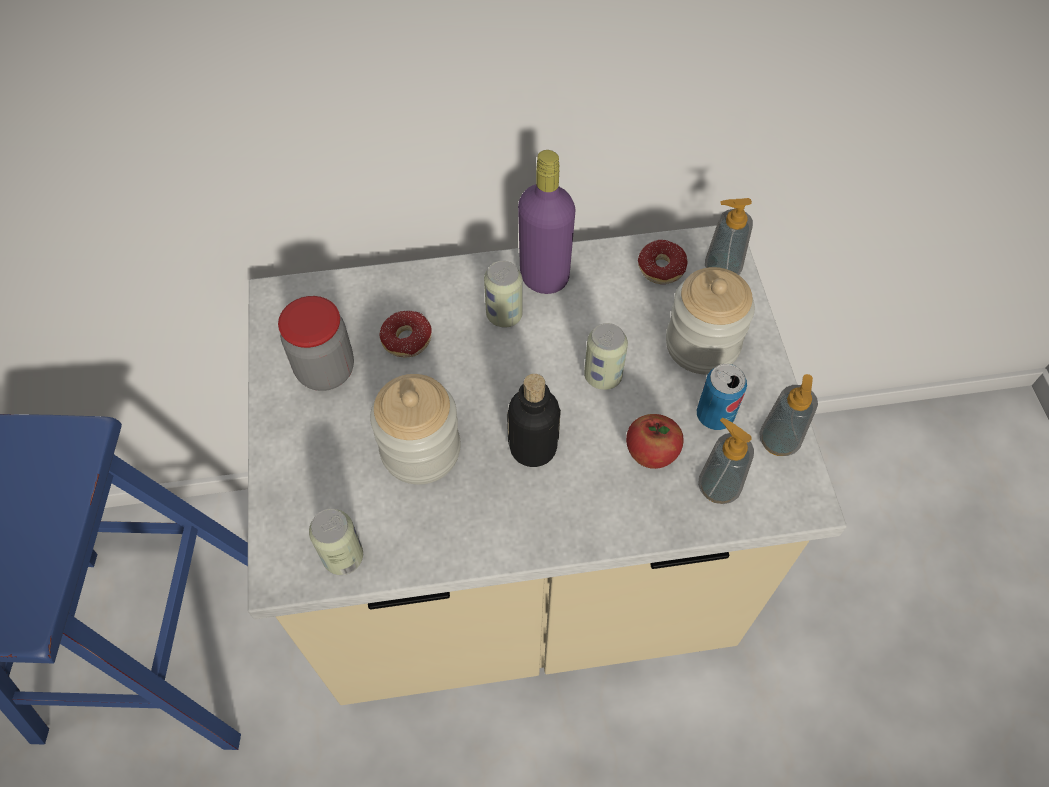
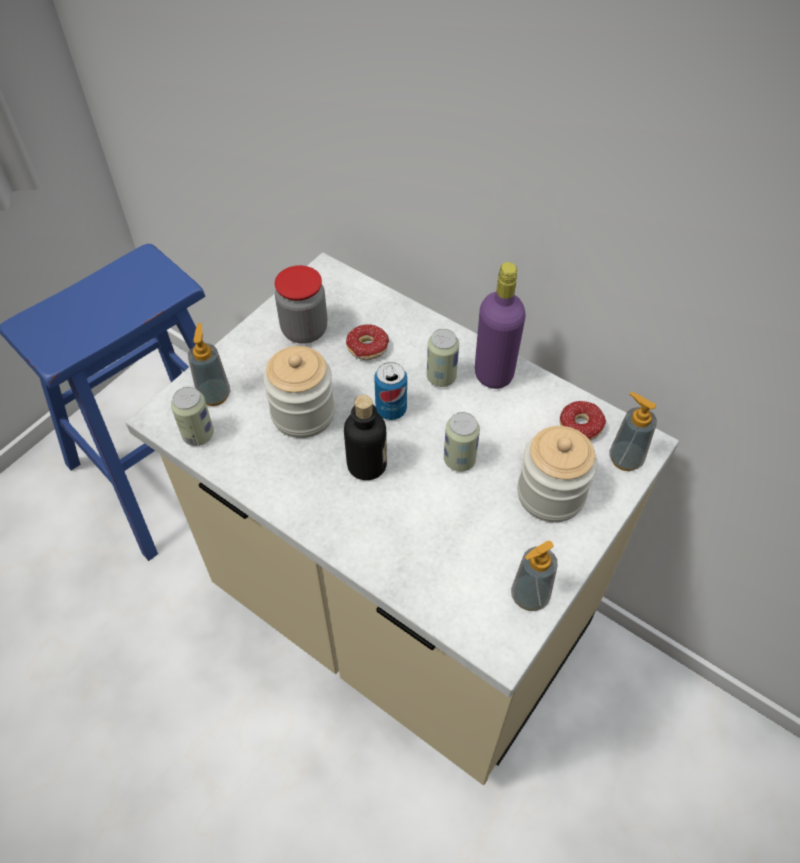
camera: 45 degrees right, 5 degrees down
apple [626,414,683,469] -> none
can [697,364,747,430] -> can moved to [374,362,407,420]
soap dispenser [698,418,754,504] -> soap dispenser moved to [188,323,230,406]

